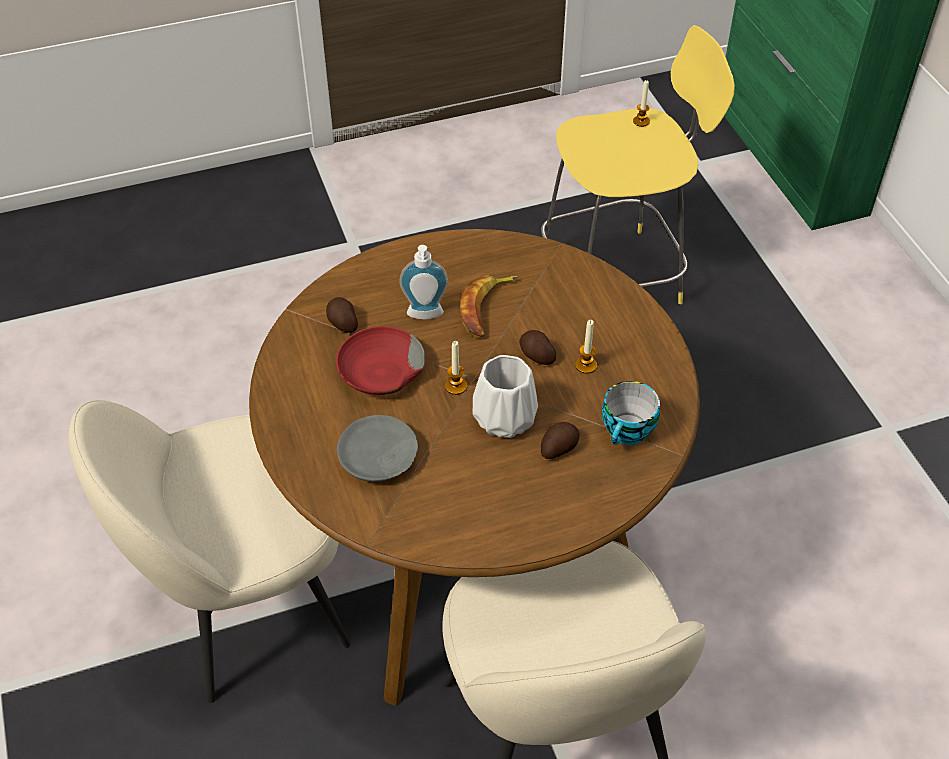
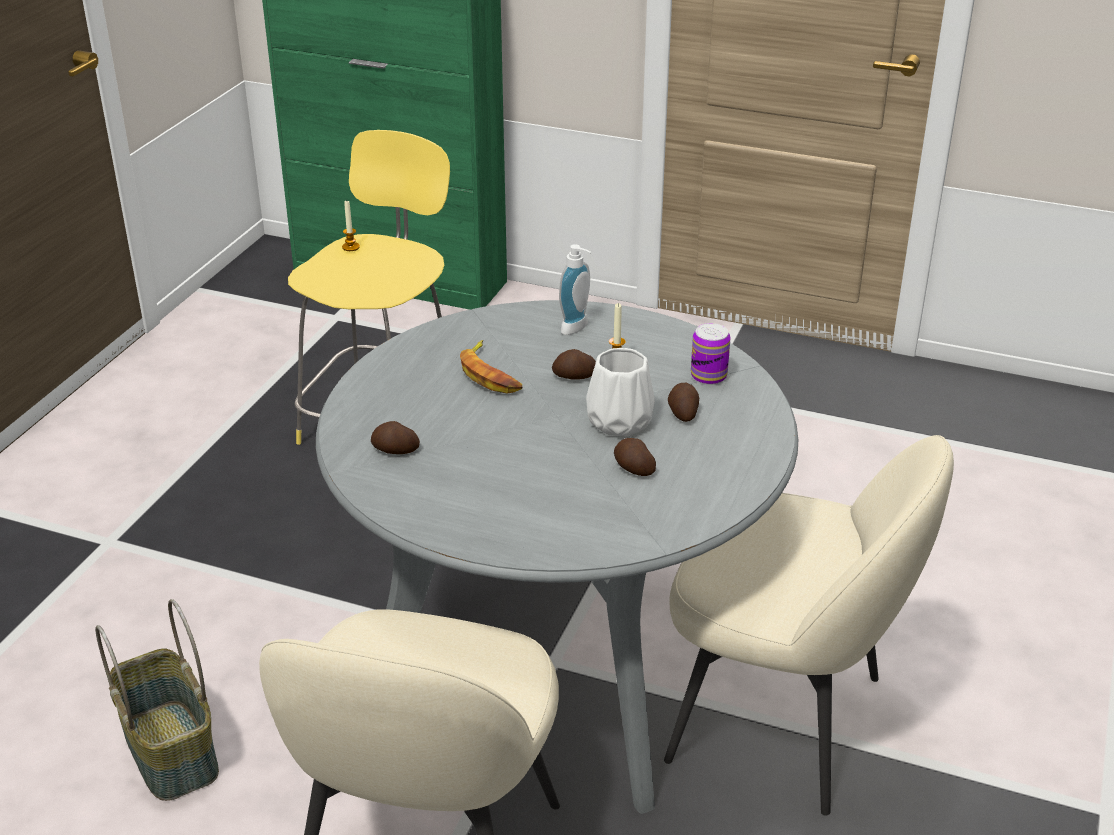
camera: 50 degrees left, 15 degrees down
brown dining table [249,229,700,706] -> grey dining table [316,300,798,814]
red bowl [336,326,425,395] -> none
grey plate [337,415,418,482] -> none
soap dispenser [399,245,448,320] -> soap dispenser moved to [559,244,591,335]
candle [445,341,467,395] -> none
cup [602,381,660,445] -> can [691,323,730,385]
none -> basket [95,599,219,801]
none -> potato [614,438,656,476]

